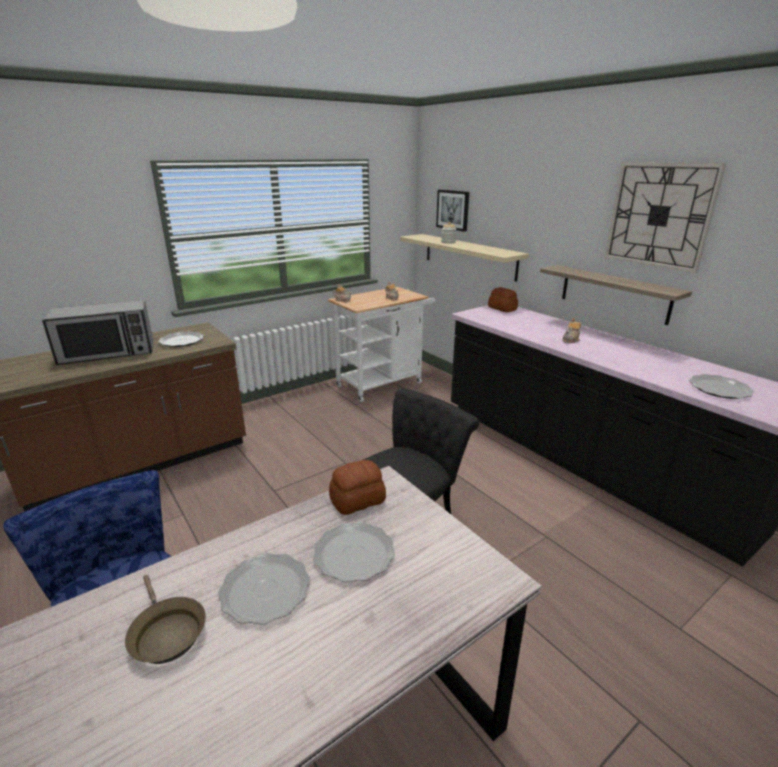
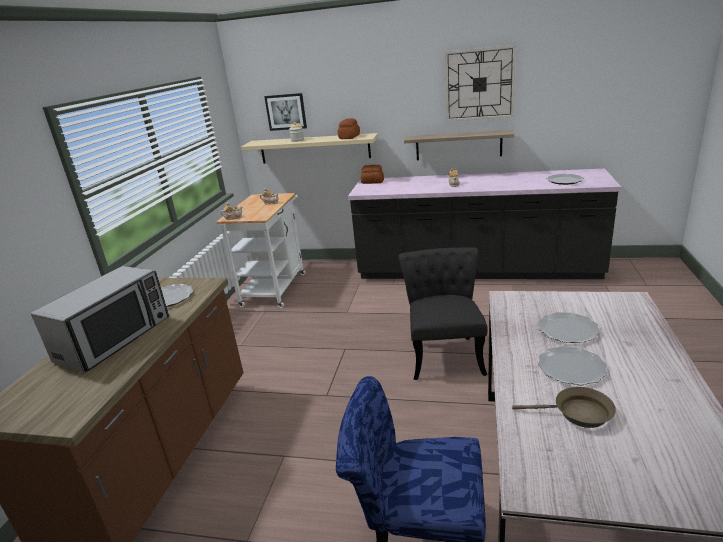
camera: 40 degrees left, 0 degrees up
bread [329,460,386,515] -> bread moved to [337,118,360,139]

